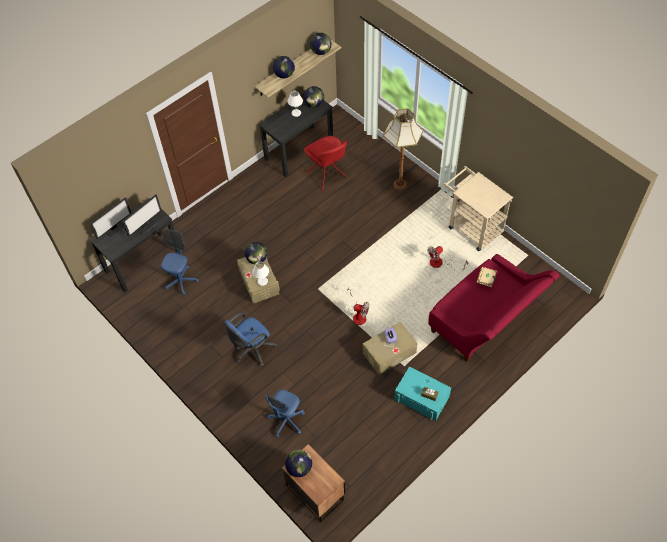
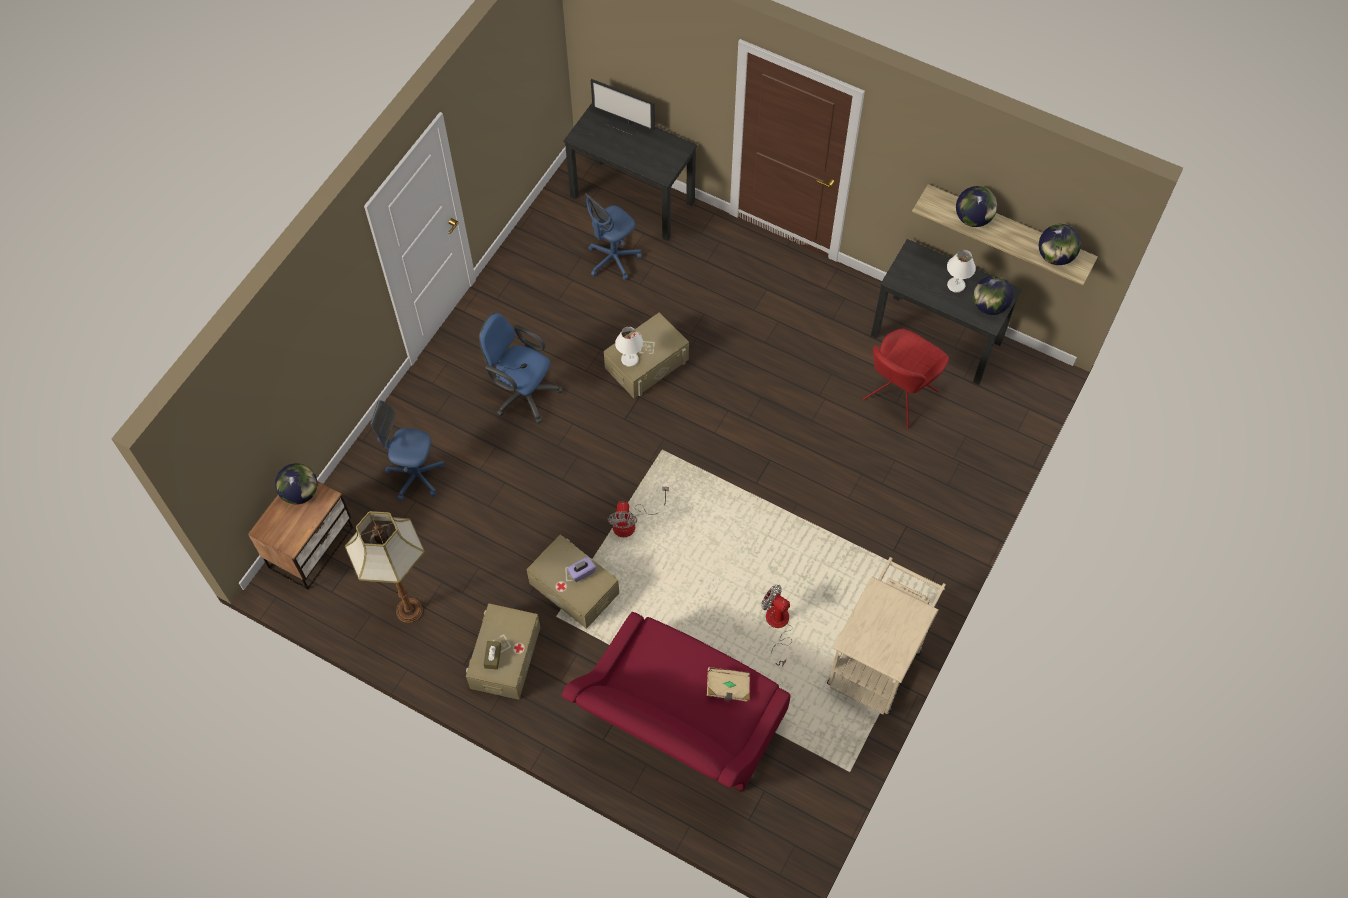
camera: 70 degrees right, 5 degrees up
monitor [122,195,161,236] -> none
blue office chair [161,229,199,295] -> blue office chair turned 135 degrees clockwise [585,193,642,281]
globe [245,242,267,264] -> none
floor lamp [383,108,423,190] -> floor lamp moved to [345,511,425,623]
turquoise storage box [394,367,451,421] -> beige storage box [466,603,540,700]

